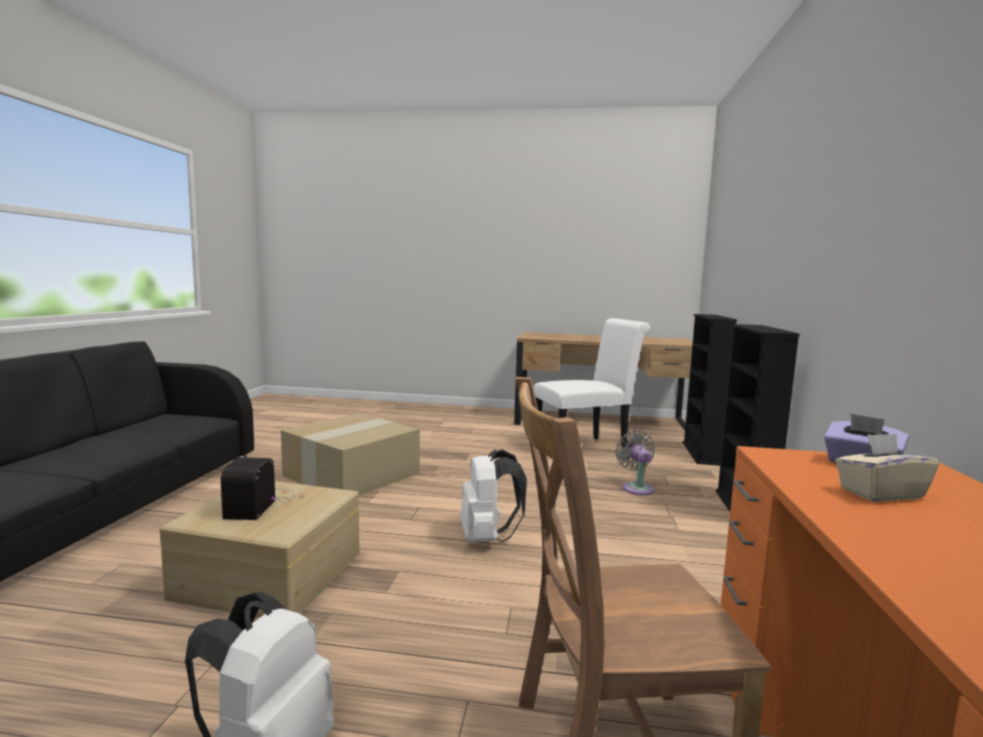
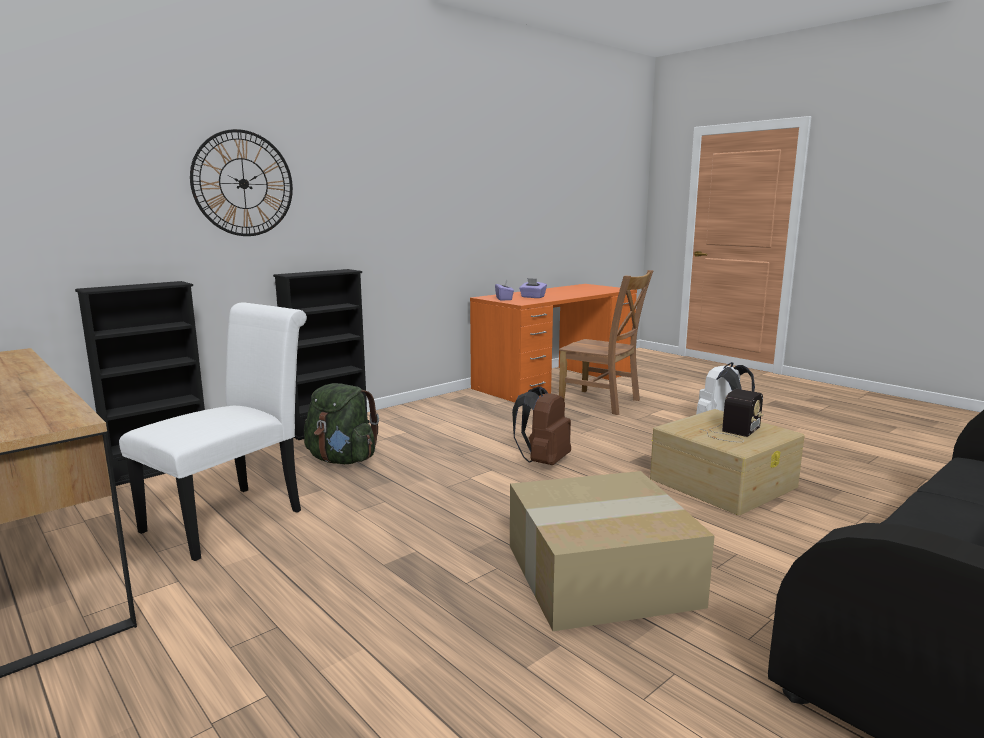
camera: 140 degrees left, 5 degrees up
white backpack [460,450,527,543] -> brown backpack [512,386,571,465]
white chair [533,318,650,449] -> white chair turned 105 degrees clockwise [119,302,307,561]
grey fan [616,431,655,496] -> green backpack [304,383,379,464]
beige tissue box [835,433,939,502] -> purple tissue box [519,278,547,298]
none -> wall clock [190,129,293,236]

